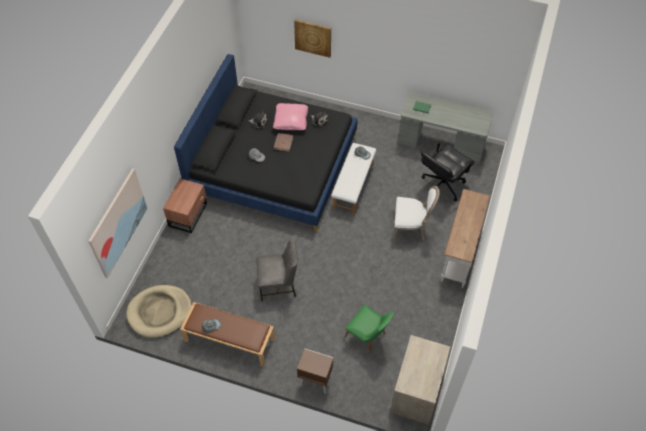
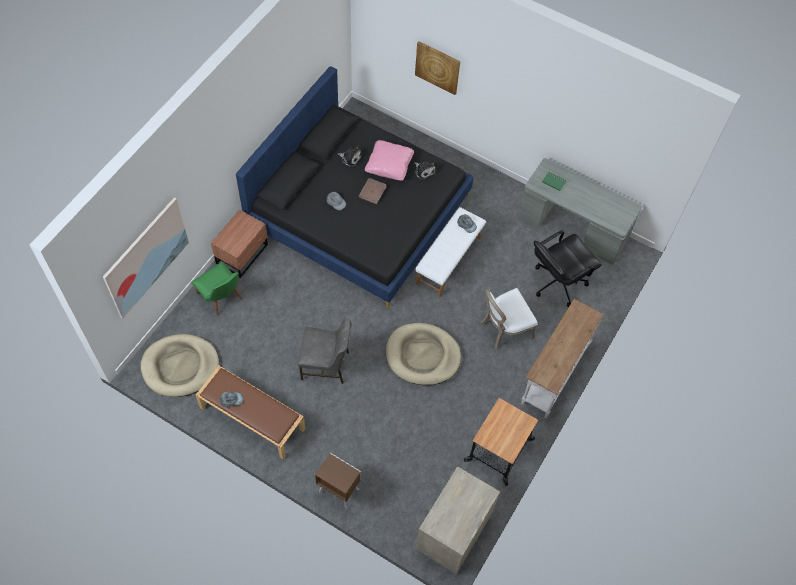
camera: 10 degrees right, 5 degrees up
green chair [345,304,394,353] -> green chair moved to [191,262,242,316]
white chair [392,186,440,241] -> white chair turned 135 degrees clockwise [481,288,538,350]
none -> beige dog bed [386,323,461,385]
none -> cart [464,398,538,486]

